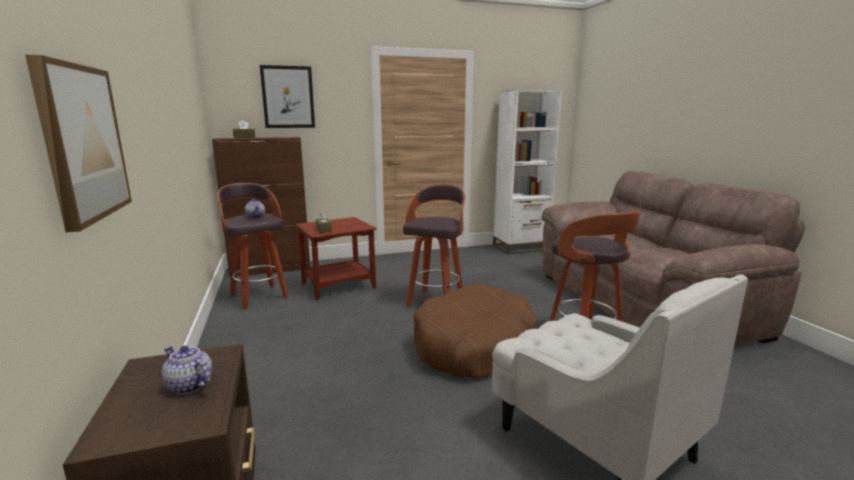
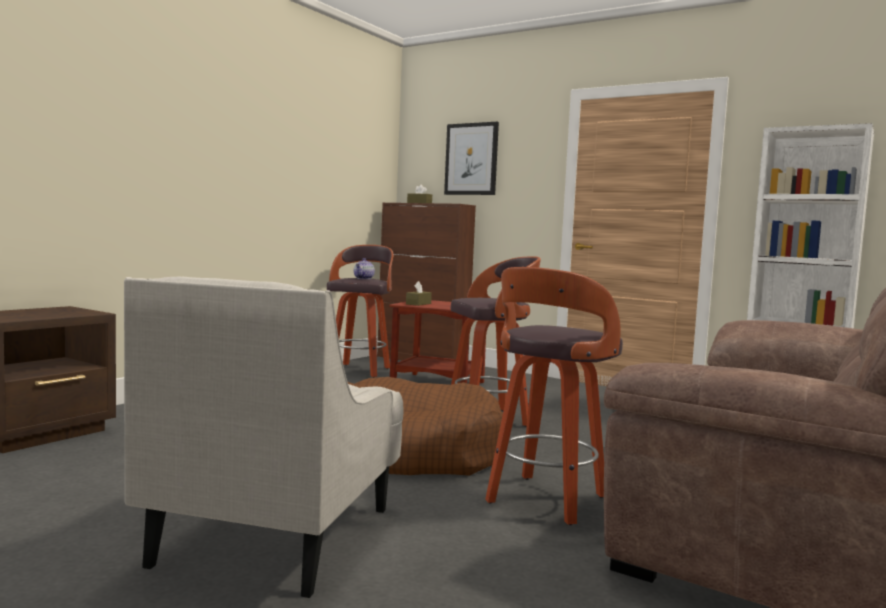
camera: 50 degrees right, 10 degrees down
picture [25,54,132,232] -> none
teapot [162,346,212,394] -> none

